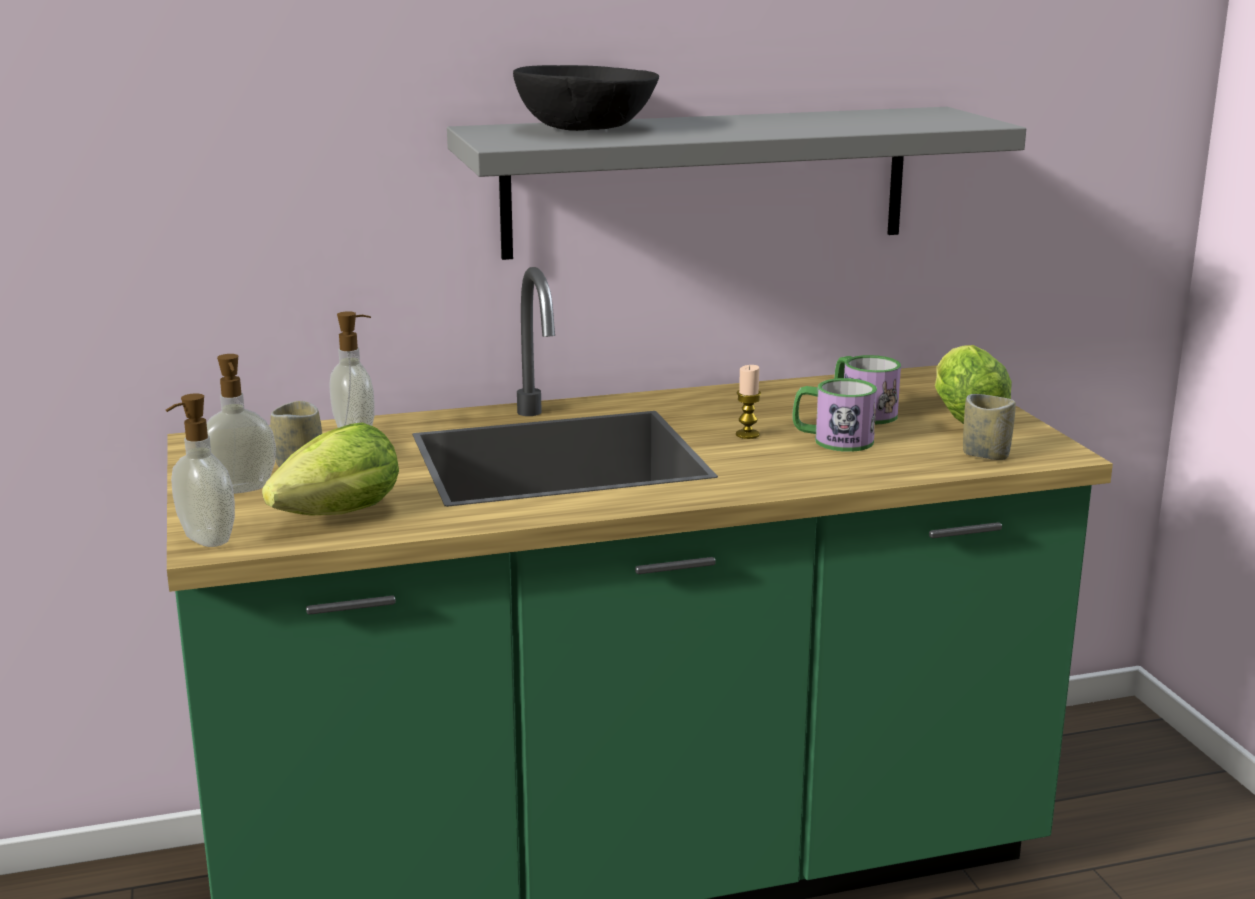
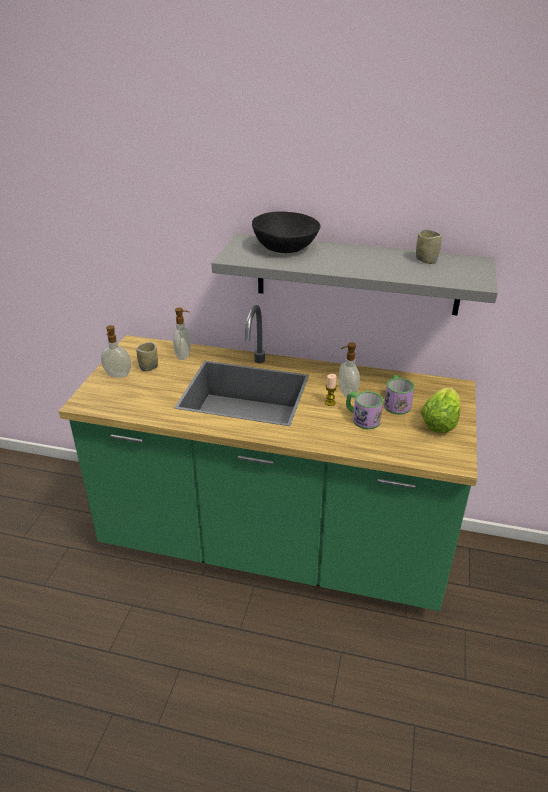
camera: 30 degrees right, 15 degrees up
soap dispenser [166,393,235,547] -> soap dispenser moved to [339,342,360,398]
lettuce [262,422,399,516] -> none
cup [963,394,1016,460] -> cup moved to [416,229,442,264]

